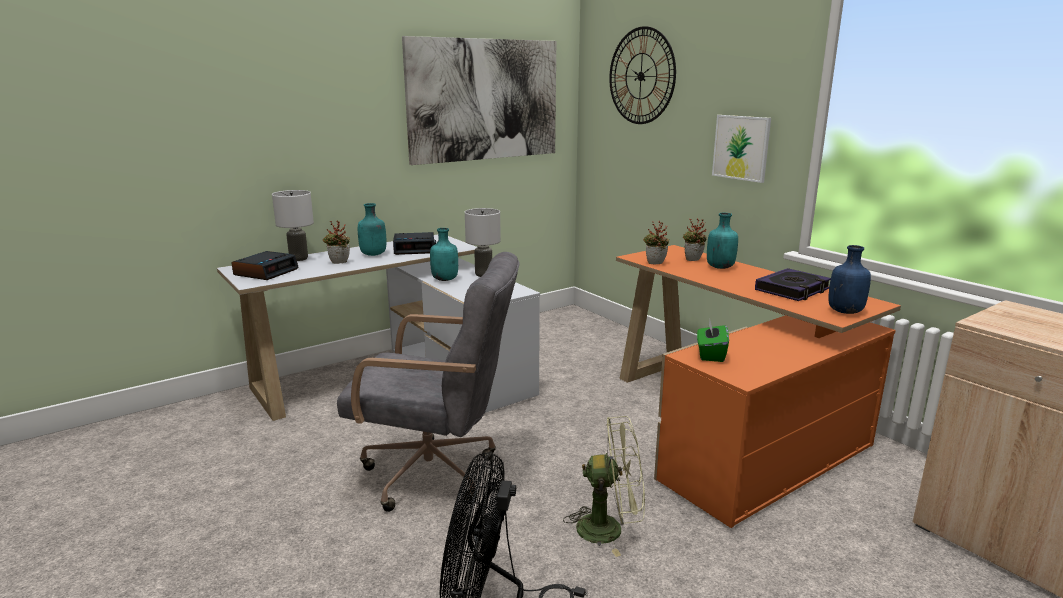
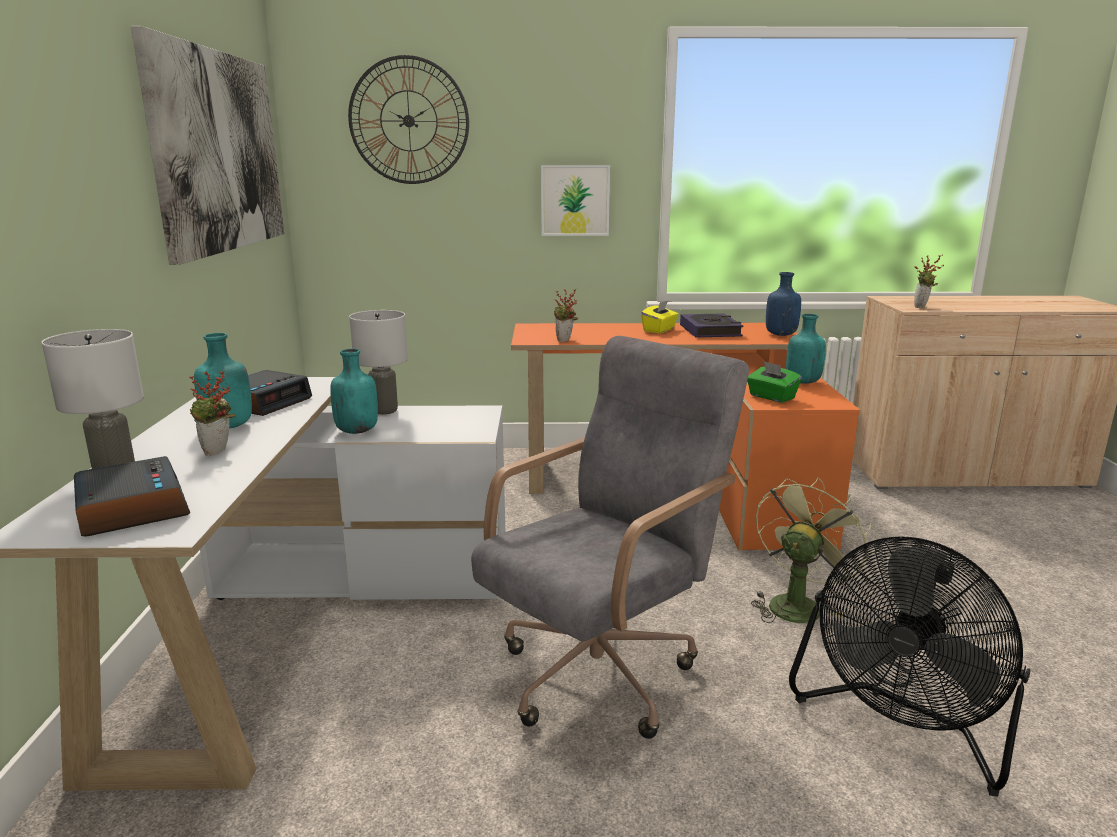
camera: 55 degrees left, 0 degrees up
potted plant [683,218,707,261] -> potted plant moved to [914,255,944,309]
turquoise bottle [707,213,738,269] -> turquoise bottle moved to [786,314,826,384]
none -> yellow tissue box [641,300,679,334]

